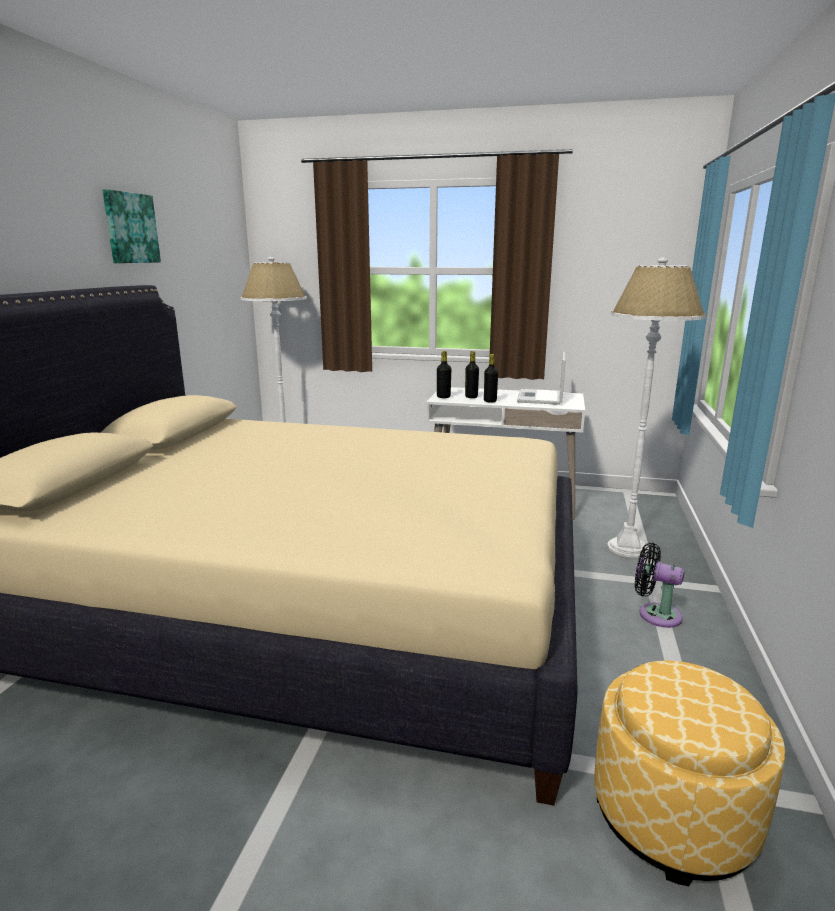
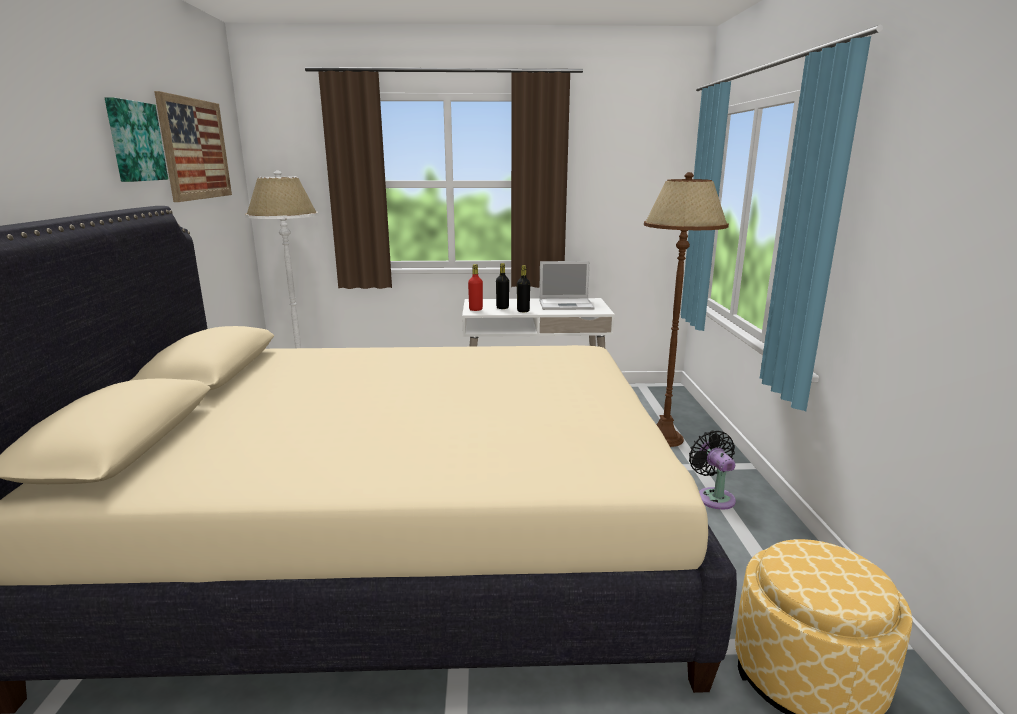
camera: 15 degrees left, 0 degrees up
black bottle [437,351,451,398] -> red bottle [468,264,483,311]
laptop [517,352,565,405] -> laptop turned 90 degrees counterclockwise [539,261,595,310]
white floor lamp [607,257,706,558] -> brown floor lamp [644,172,729,447]
black fan [635,543,685,628] -> black fan turned 60 degrees clockwise [689,431,736,510]
none -> picture [154,91,232,202]

